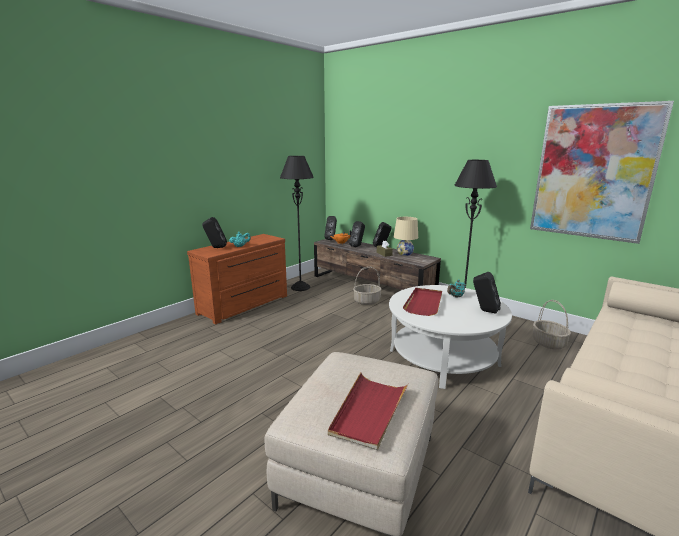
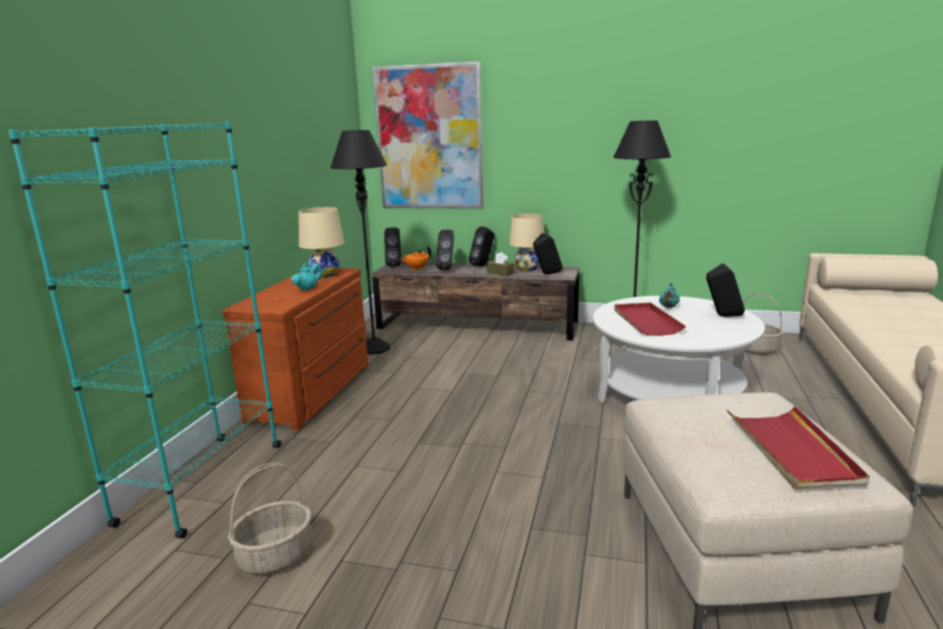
camera: 25 degrees left, 0 degrees up
black speaker [202,217,227,248] -> black speaker moved to [533,233,563,274]
basket [353,266,381,305] -> basket moved to [228,463,312,575]
picture [530,101,674,244] -> picture moved to [372,61,484,209]
none -> turquoise bookcase [8,121,281,539]
none -> beige table lamp [299,207,344,278]

